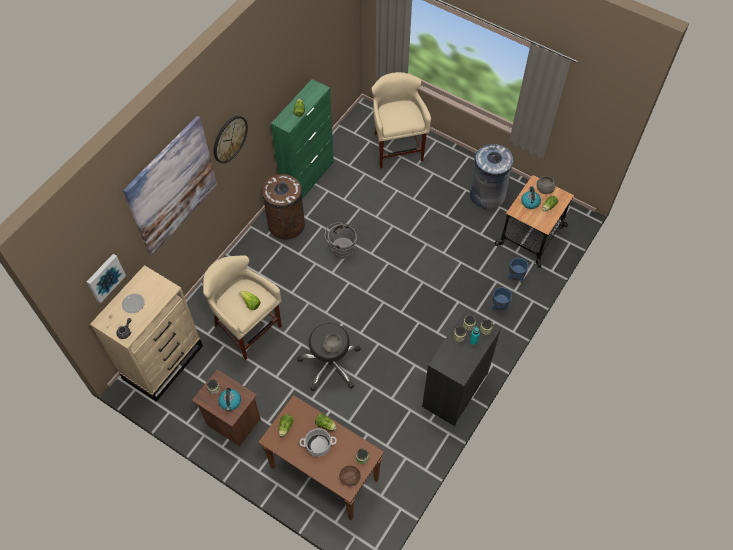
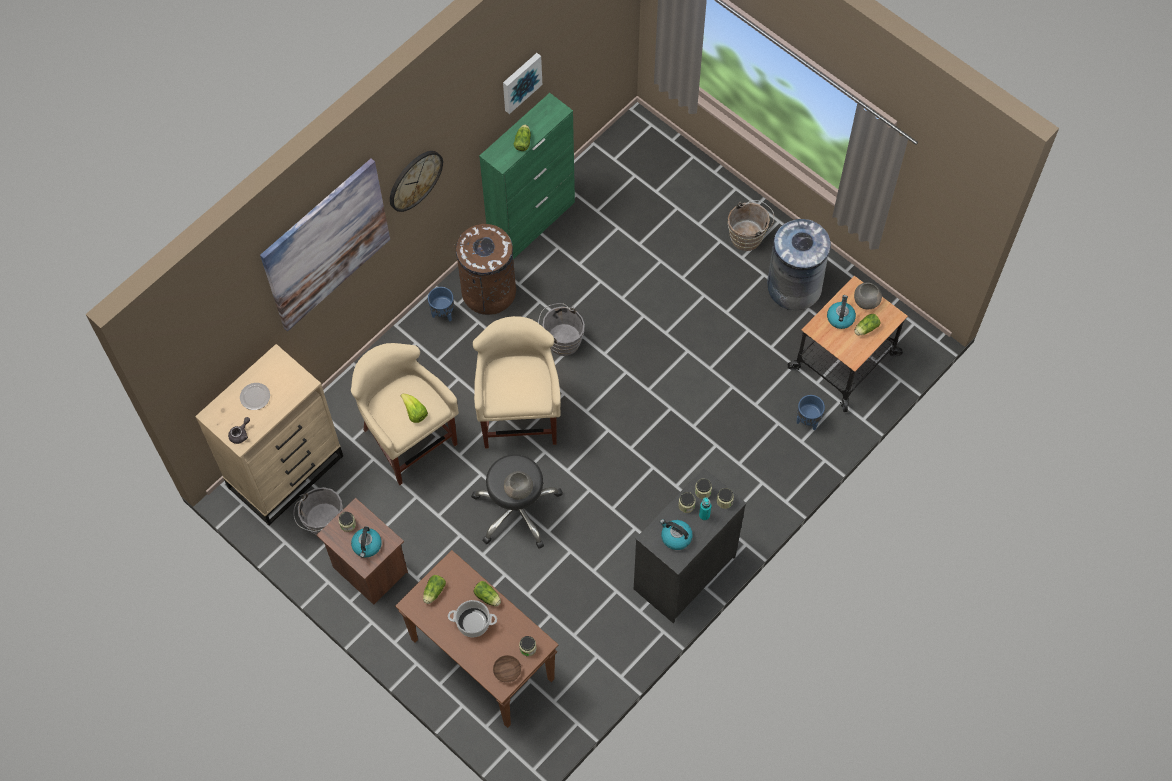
camera: 10 degrees right, 5 degrees up
picture [87,254,126,303] -> picture moved to [503,53,542,114]
beige stool [371,72,431,169] -> beige stool moved to [473,316,561,449]
blue planter [492,287,512,311] -> blue planter moved to [428,287,454,321]
none -> grey bucket [293,487,343,536]
none -> kettle [660,519,693,550]
none -> brown bucket [728,200,774,251]

